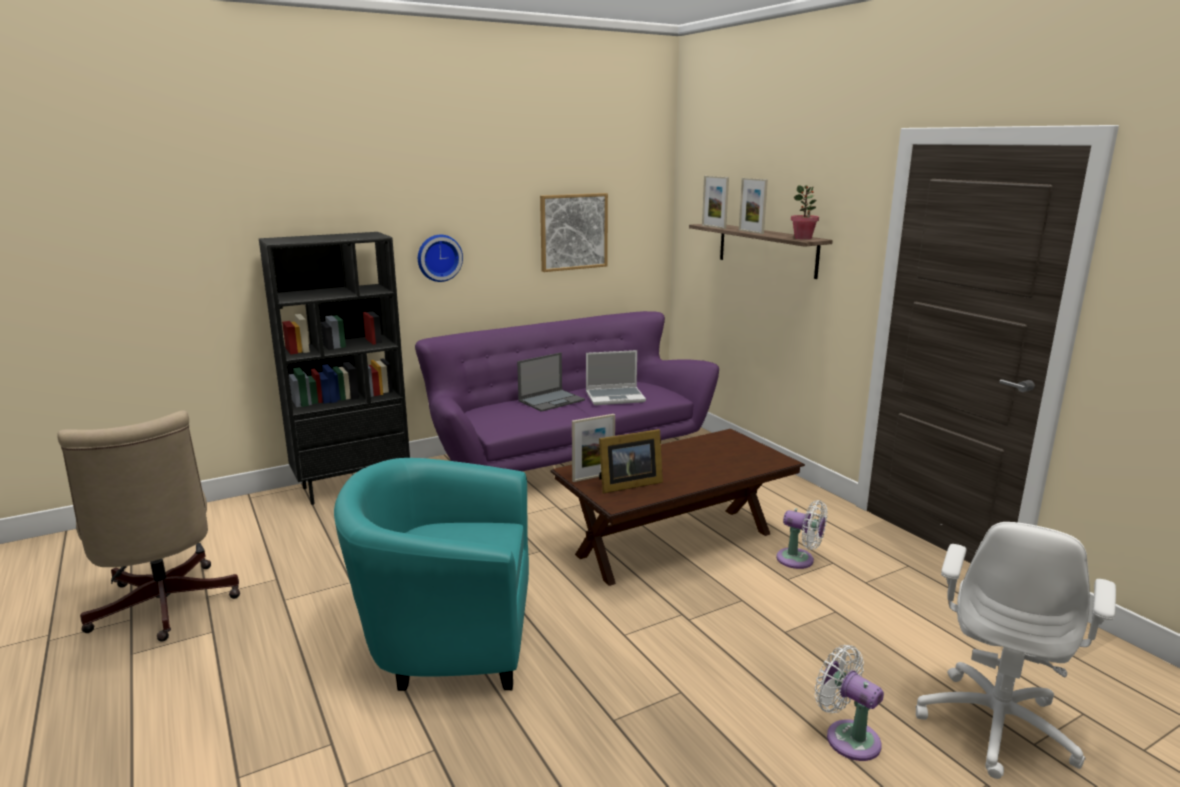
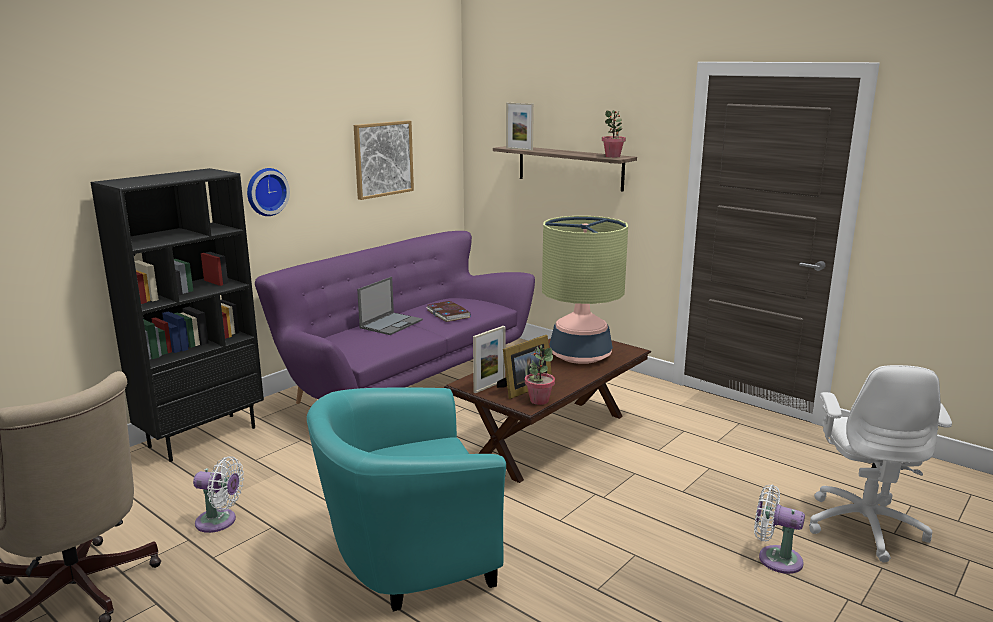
camera: 20 degrees left, 0 degrees up
laptop [586,350,646,405] -> book [426,301,471,322]
picture frame [739,178,768,234] -> none
white fan [776,500,828,569] -> white fan moved to [193,456,244,533]
none -> potted plant [525,345,555,405]
none -> table lamp [542,216,628,364]

